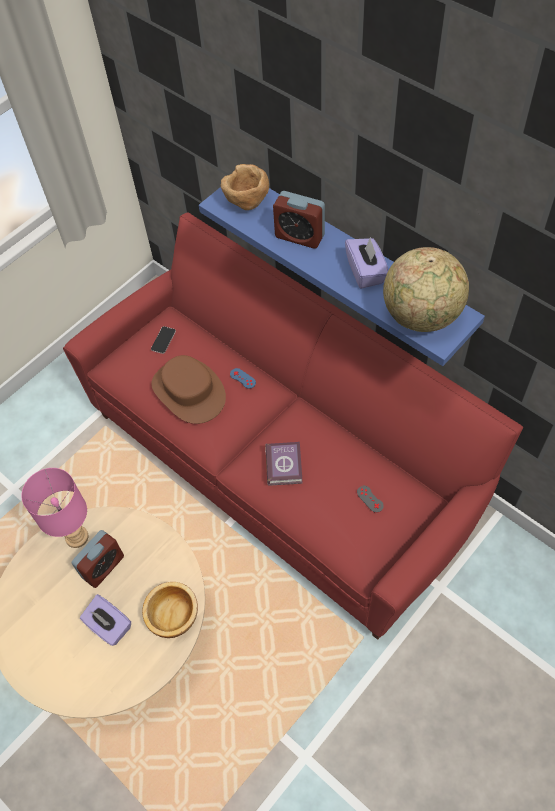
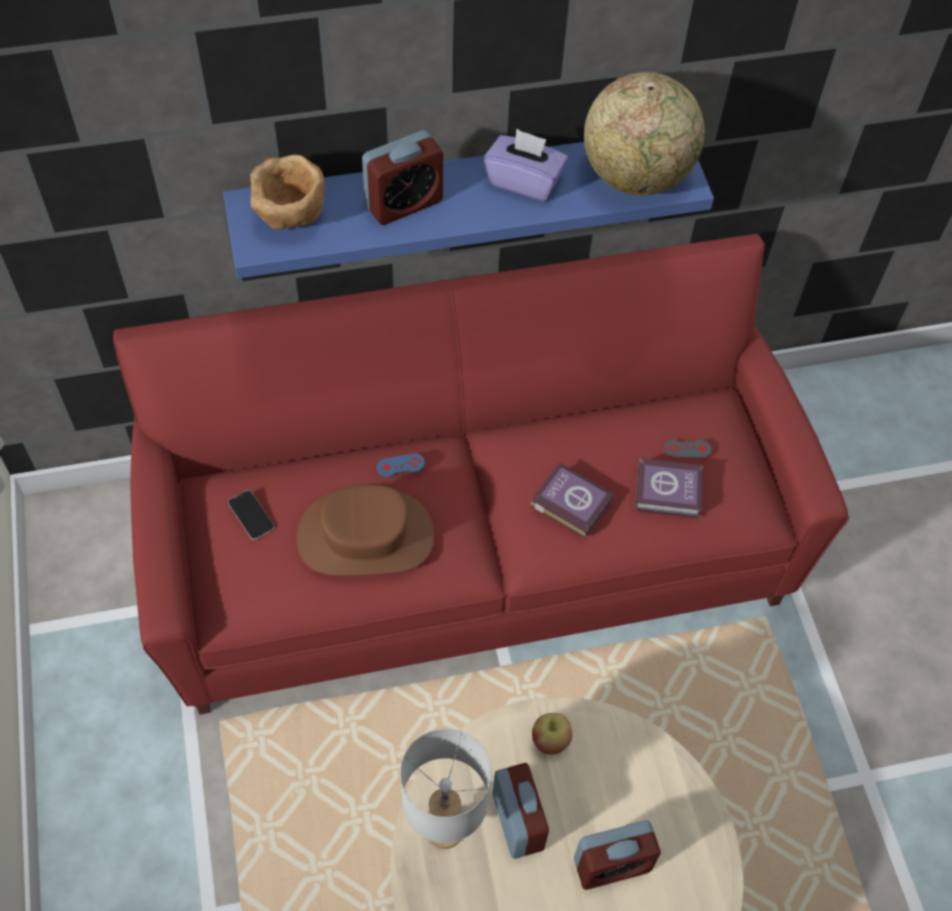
camera: 60 degrees left, 0 degrees up
pink table lamp [21,468,89,548] -> grey table lamp [400,728,492,849]
purple tissue box [80,594,131,646] -> alarm clock [574,820,661,890]
bowl [142,582,198,638] -> none
none -> apple [532,713,572,755]
none -> book [635,458,703,518]

